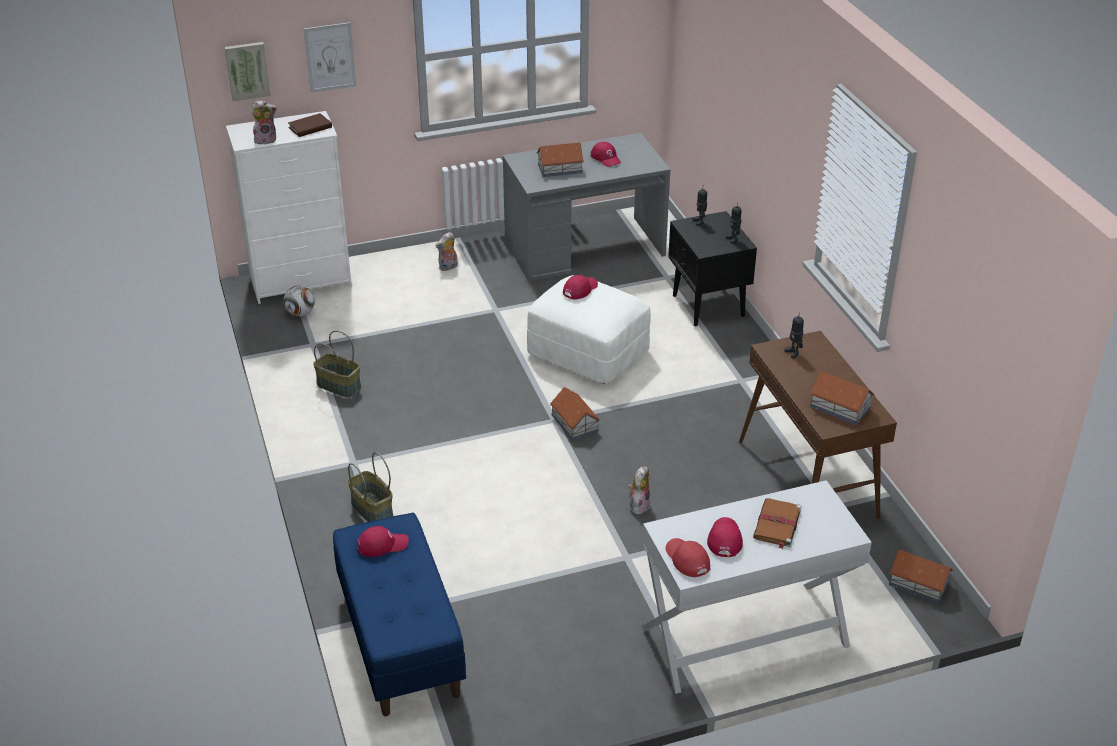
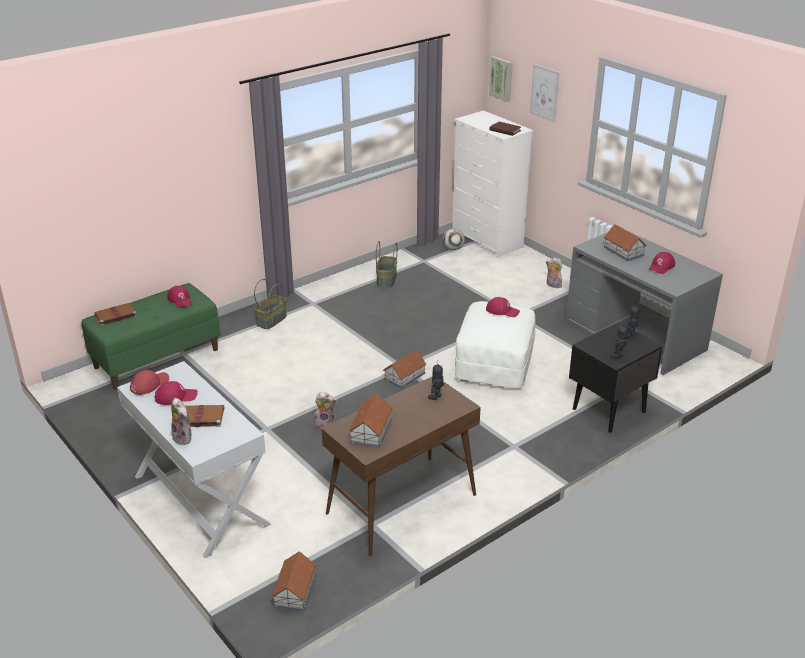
camera: 70 degrees right, 5 degrees down
plush toy [251,100,277,145] -> plush toy moved to [171,398,192,445]
blue bench [333,513,466,716] -> green bench [81,283,220,390]
none -> brown book [94,303,137,326]

